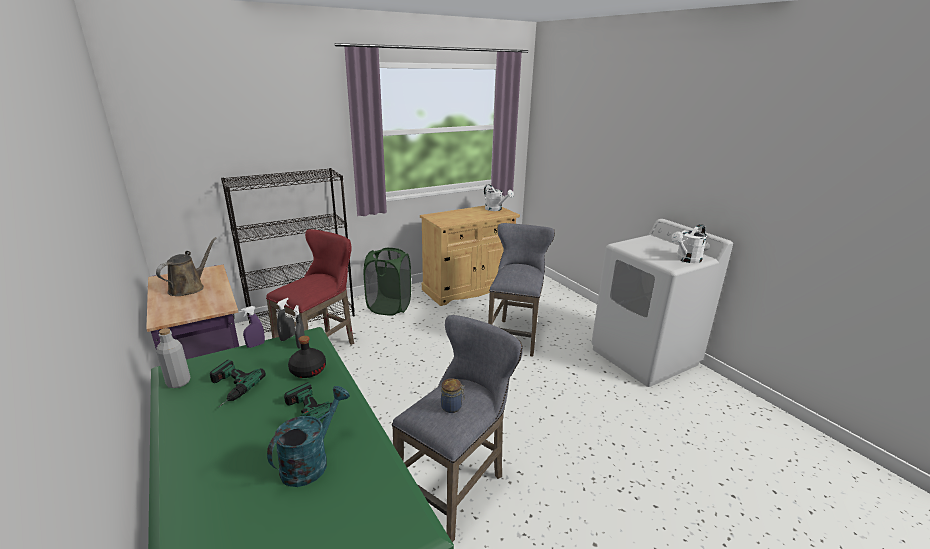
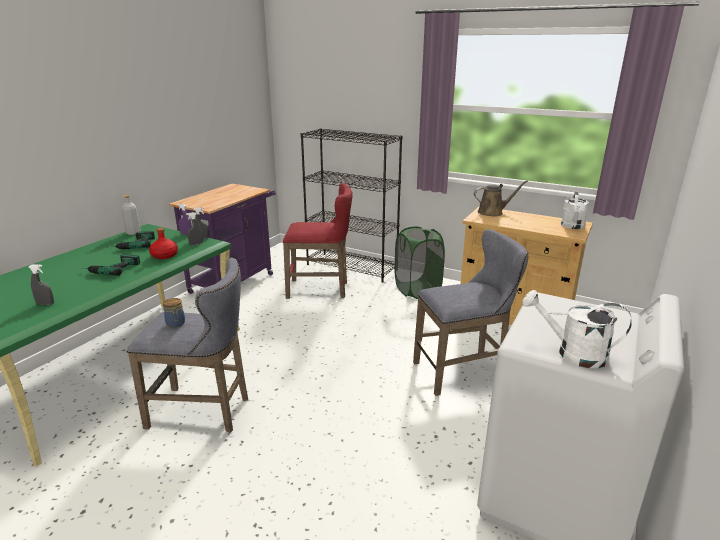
camera: 60 degrees right, 0 degrees up
brown watering can [156,237,217,296] -> brown watering can moved to [474,180,528,216]
turquoise watering can [267,386,350,487] -> none
black bottle [288,336,326,378] -> red bottle [149,228,178,259]
none -> grey spray bottle [29,264,54,305]

